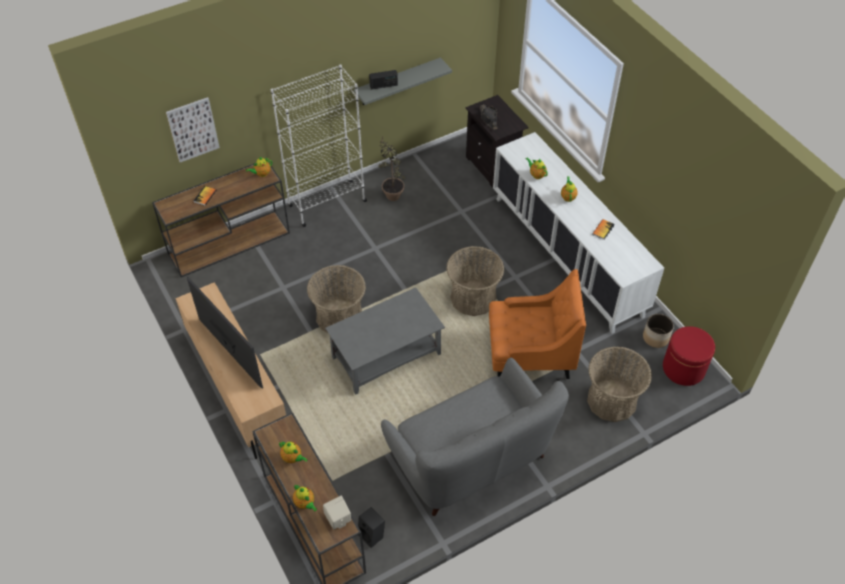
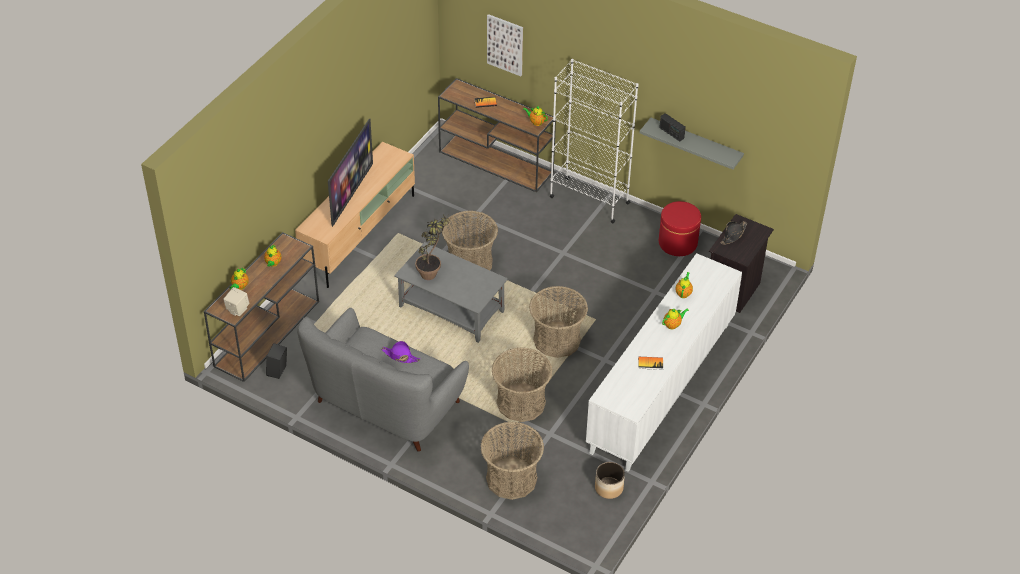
camera: 60 degrees right, 5 degrees down
potted plant [378,137,405,201] -> potted plant moved to [415,213,451,280]
orange armchair [489,269,586,379] -> basket [491,347,552,422]
red ottoman [663,326,715,386] -> red ottoman moved to [659,201,701,256]
none -> purple hat [381,341,420,363]

